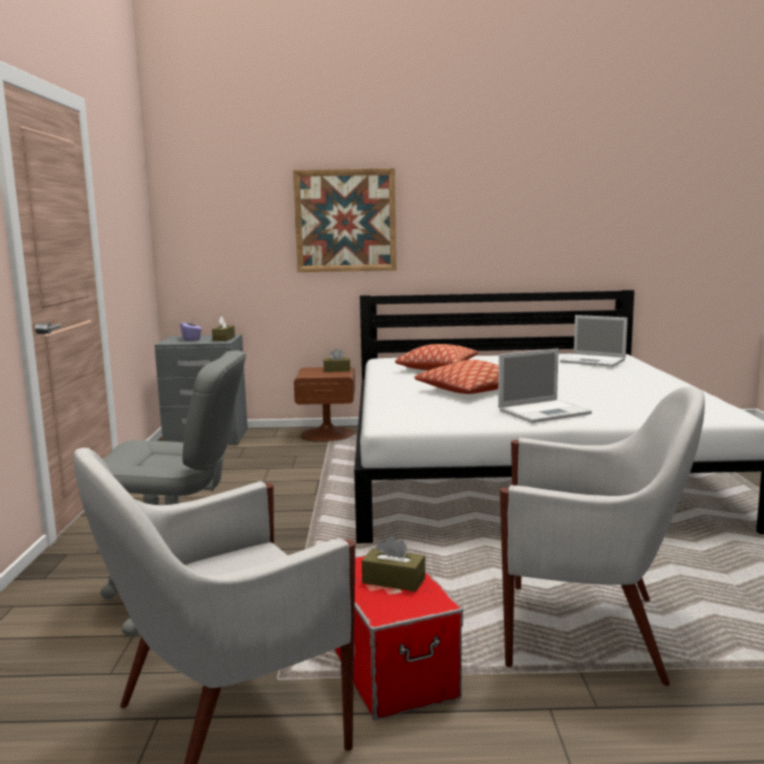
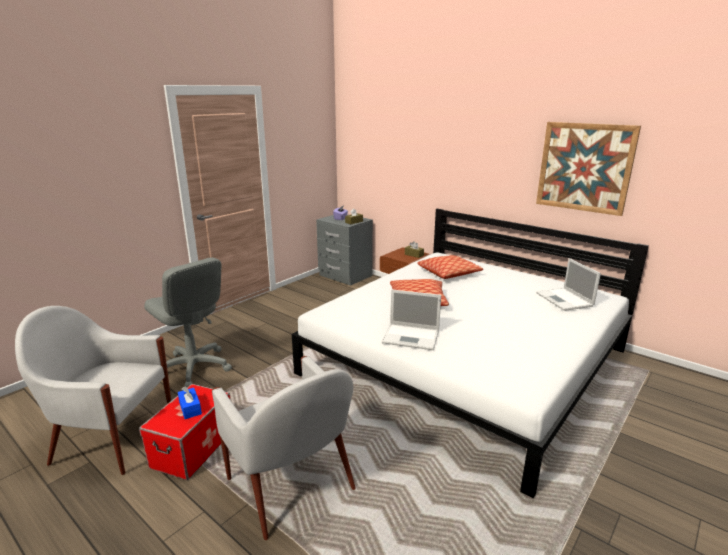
camera: 40 degrees right, 10 degrees up
picture [293,168,396,272] -> picture moved to [536,122,641,216]
brown tissue box [362,536,425,592] -> blue tissue box [178,387,202,419]

